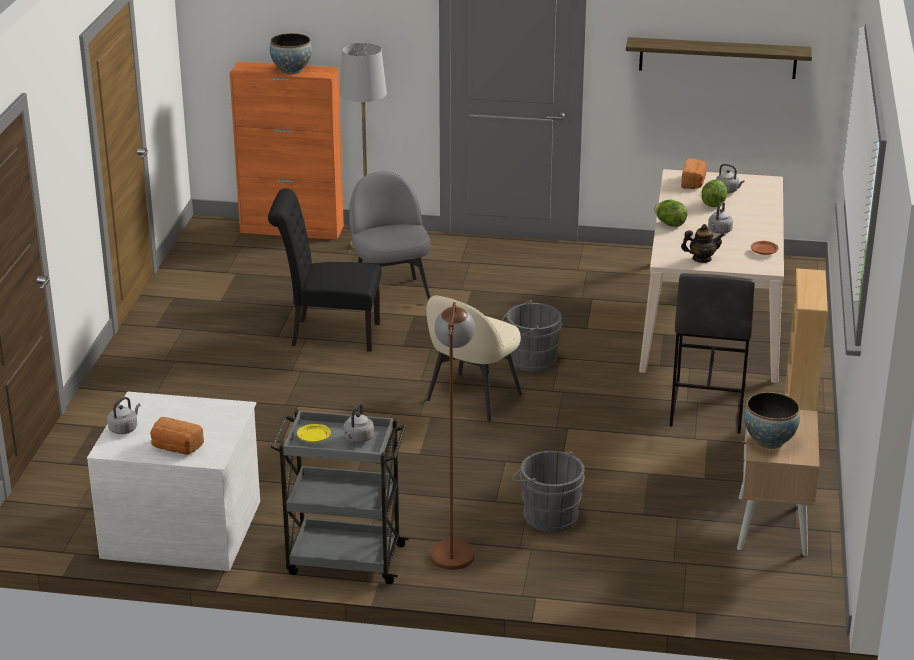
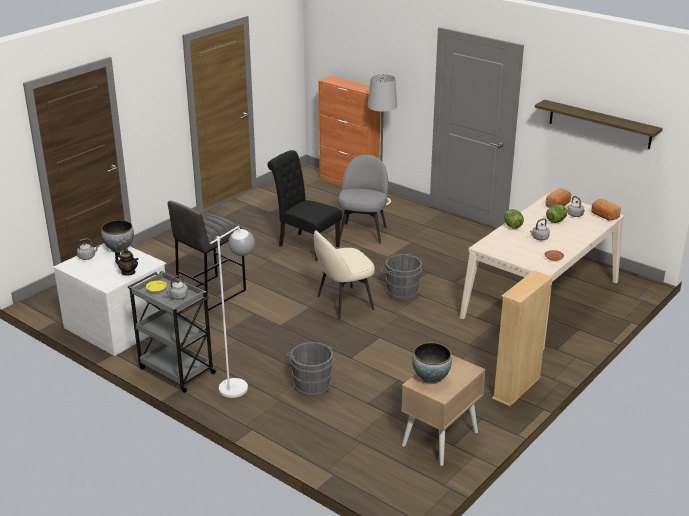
camera: 30 degrees right, 0 degrees up
bread [150,417,204,455] -> bread moved to [591,199,621,220]
bowl [270,33,312,74] -> bowl moved to [101,220,134,252]
brown floor lamp [430,302,475,570] -> white floor lamp [210,226,255,398]
grey stool [670,273,755,433] -> grey stool moved to [168,201,246,311]
teapot [681,224,725,263] -> teapot moved to [115,248,139,276]

